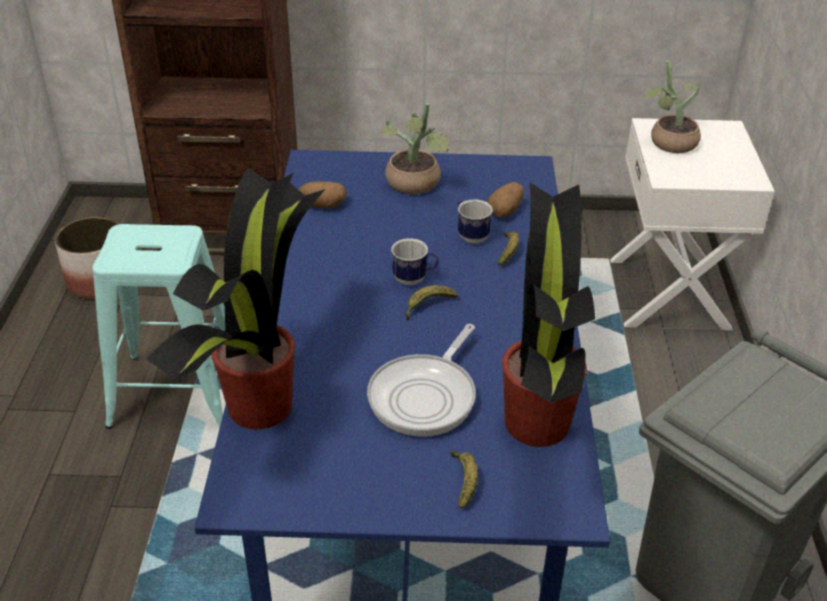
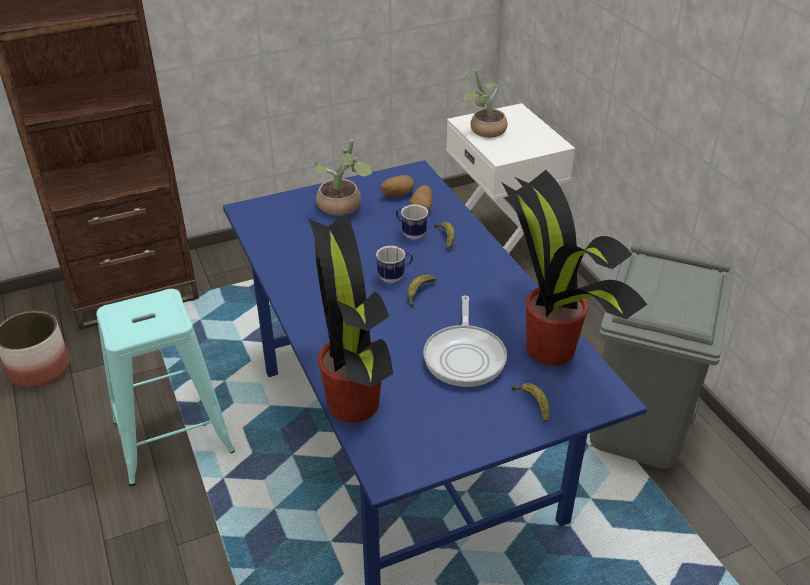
camera: 25 degrees left, 0 degrees up
potato [299,181,347,208] -> potato moved to [381,175,414,197]

